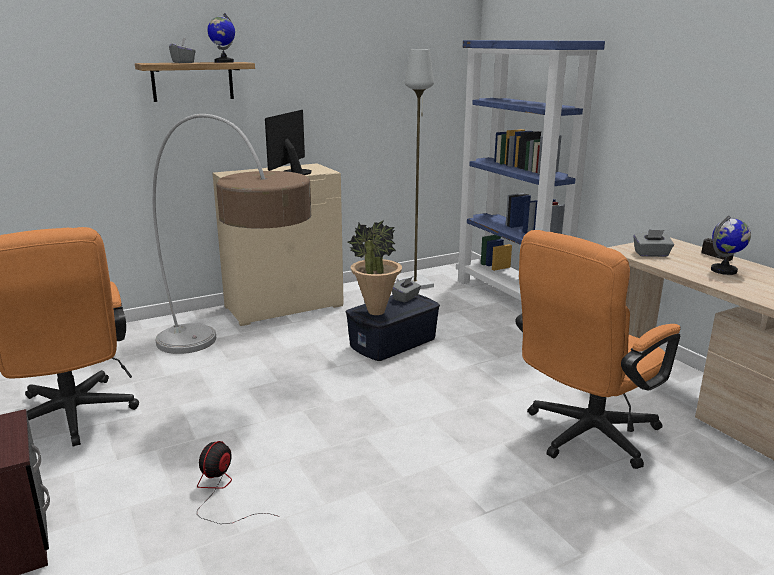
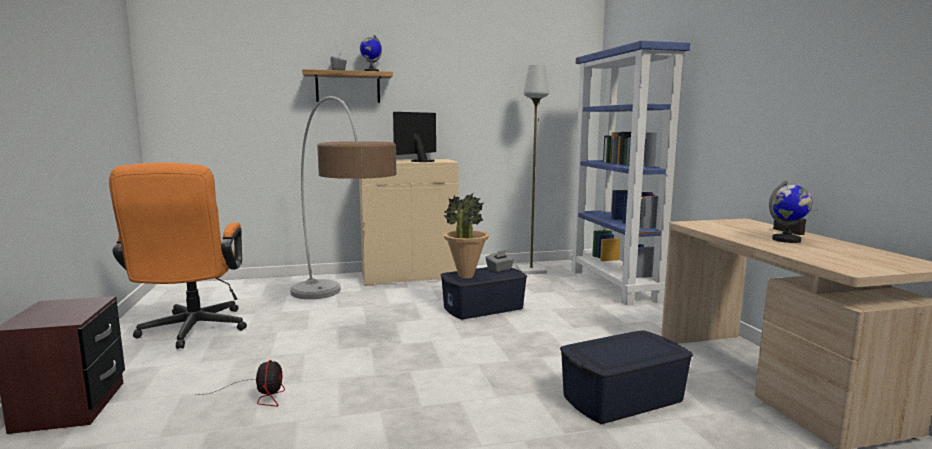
camera: 15 degrees right, 10 degrees down
fan [197,441,280,524] -> fan turned 135 degrees clockwise [200,360,285,407]
orange office chair [515,230,680,469] -> blue storage box [560,330,693,424]
grey tissue box [633,229,674,257] -> none

